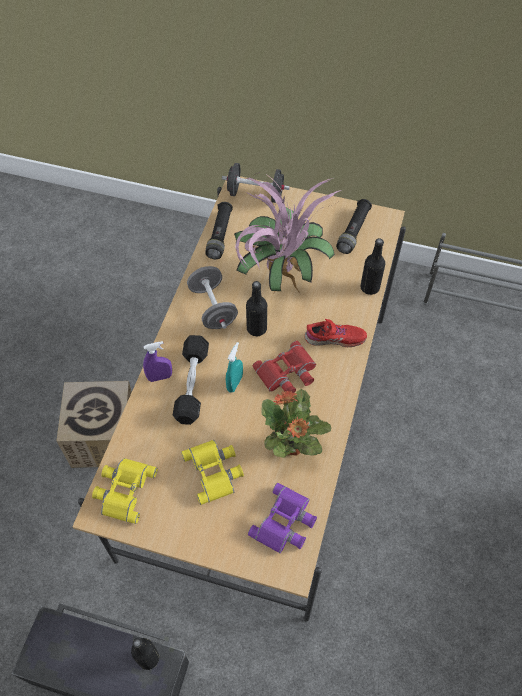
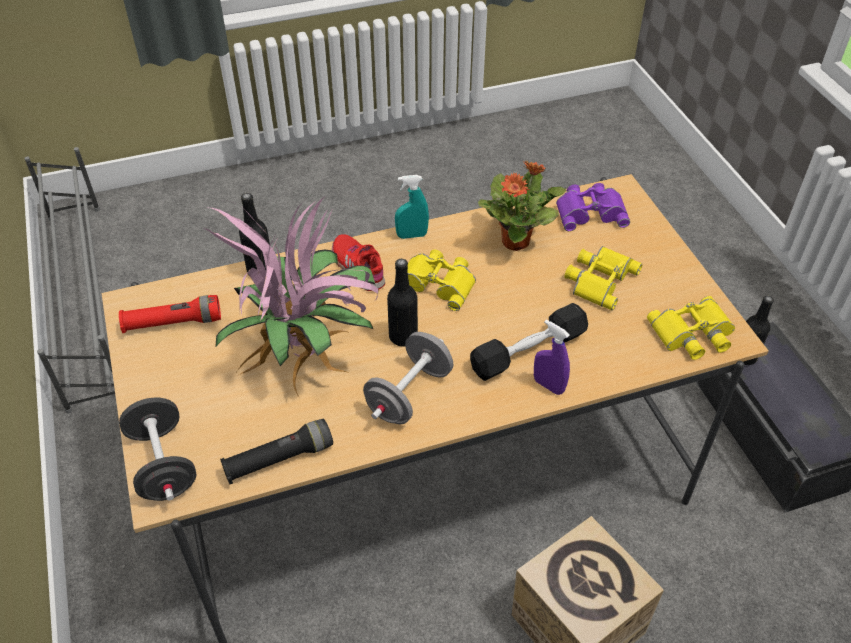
camera: 125 degrees left, 10 degrees down
turquoise spray bottle [226,342,243,393] -> turquoise spray bottle moved to [395,175,429,239]
red binoculars [253,341,316,393] -> yellow binoculars [394,250,476,311]
black flashlight [336,199,372,254] -> red flashlight [119,295,221,333]

